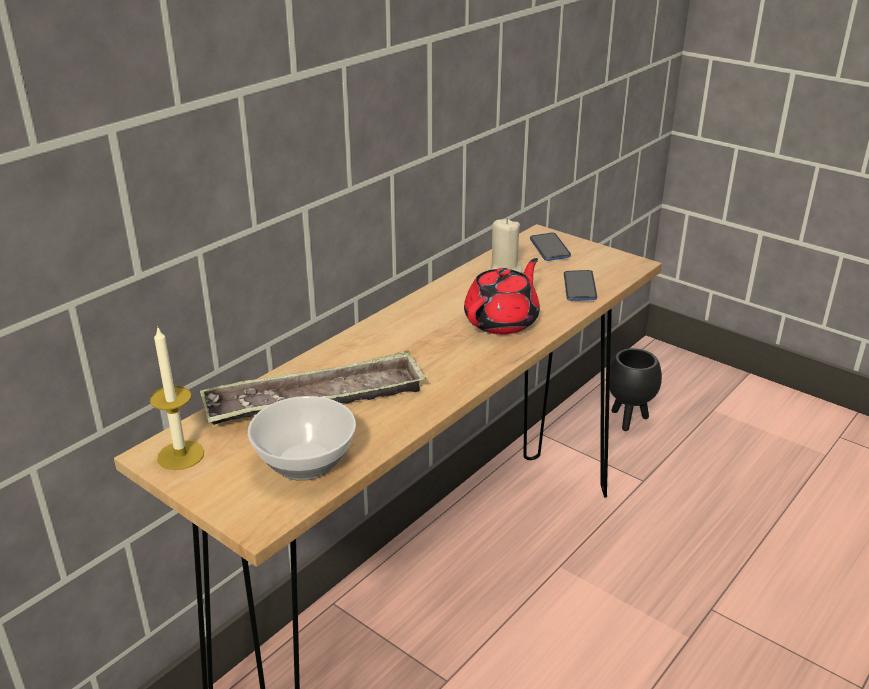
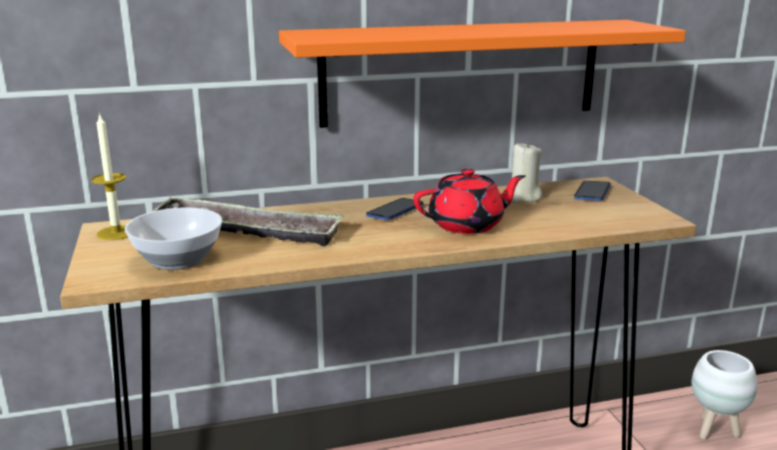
camera: 35 degrees right, 10 degrees down
phone [564,270,597,301] -> phone moved to [366,198,423,220]
black planter [610,348,662,431] -> white planter [692,350,757,440]
none -> orange shelf [279,20,686,128]

